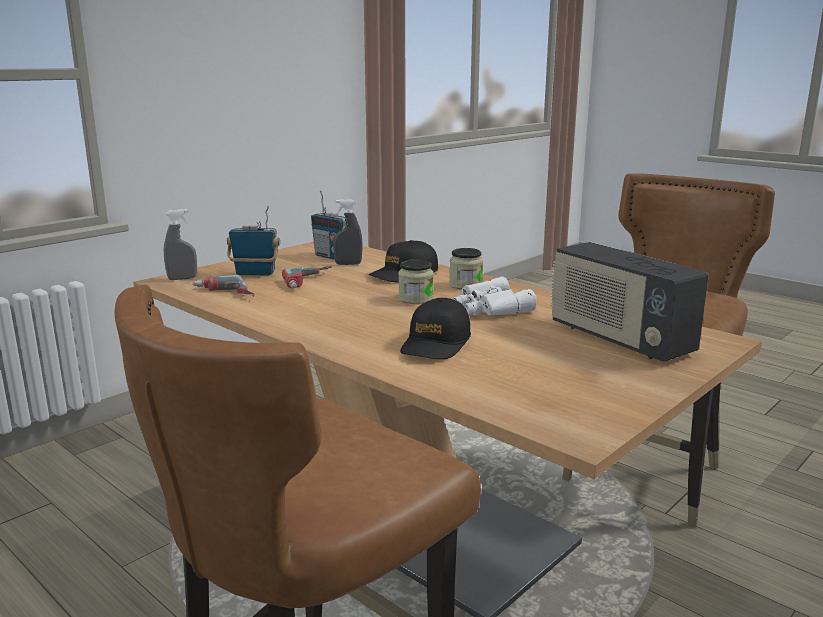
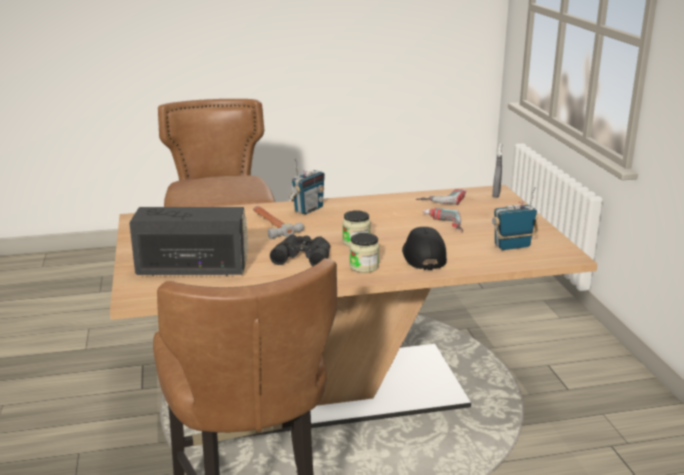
camera: 125 degrees right, 5 degrees up
radio [227,206,280,275] -> radio moved to [289,159,325,214]
grey spray bottle [333,199,363,265] -> none
black cap [400,298,471,359] -> hammer [253,206,304,239]
white binoculars [453,277,537,316] -> black binoculars [270,234,330,266]

